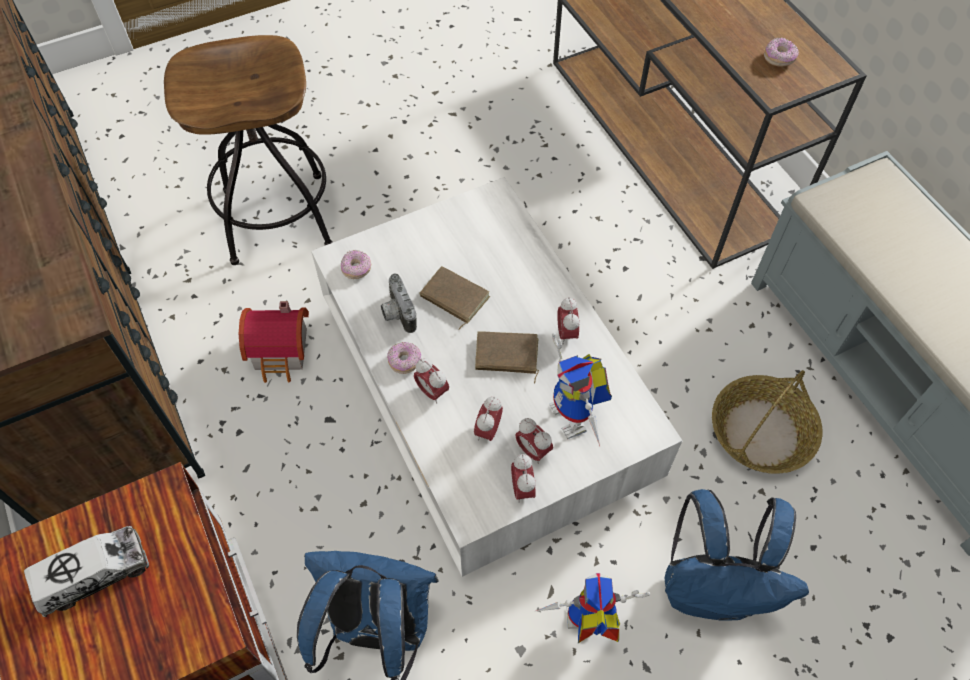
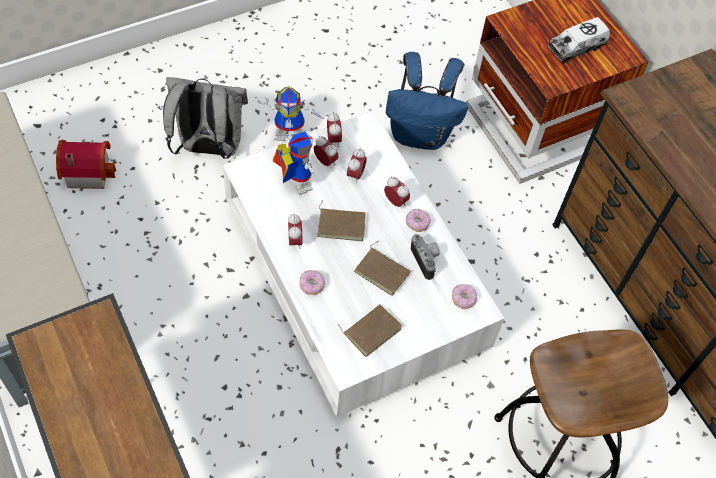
camera: 175 degrees right, 0 degrees up
toy house [239,301,309,383] -> toy house moved to [56,140,116,189]
blue backpack [664,489,809,620] -> grey backpack [163,77,248,159]
basket [712,370,822,474] -> none
donut [764,38,799,67] -> donut moved to [300,270,325,295]
none -> brown book [337,304,402,357]

